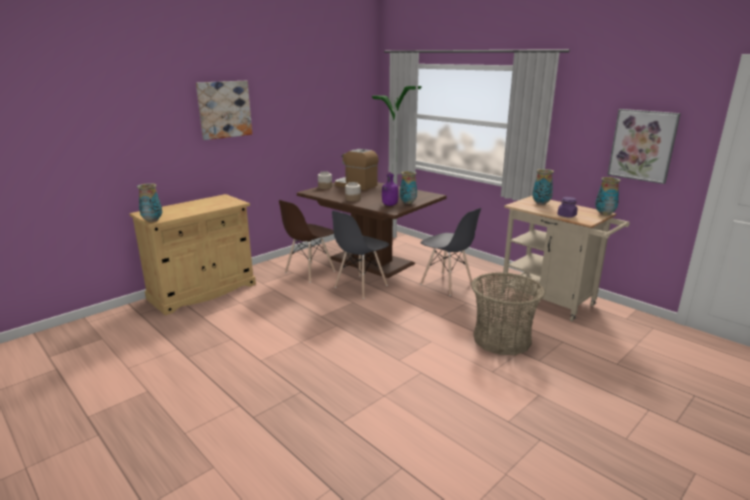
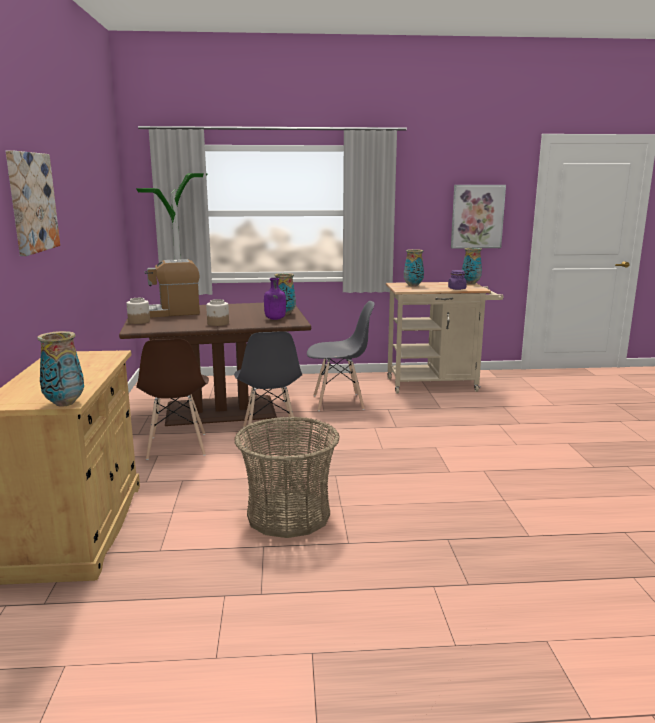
camera: 50 degrees left, 5 degrees down
basket [471,272,545,355] -> basket moved to [234,417,340,538]

